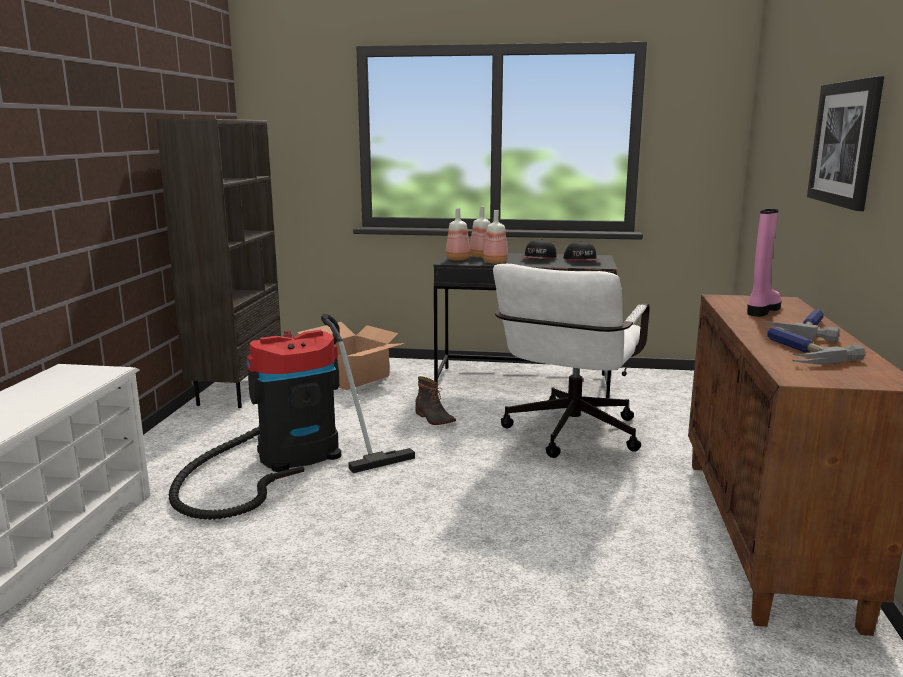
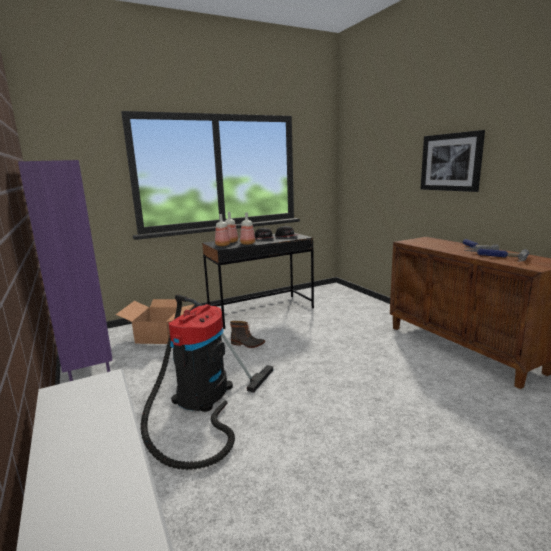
camera: 35 degrees left, 0 degrees up
brown bookcase [156,119,281,408] -> purple bookcase [18,160,112,381]
white office chair [493,264,650,458] -> none
pink boot [747,209,782,317] -> none

